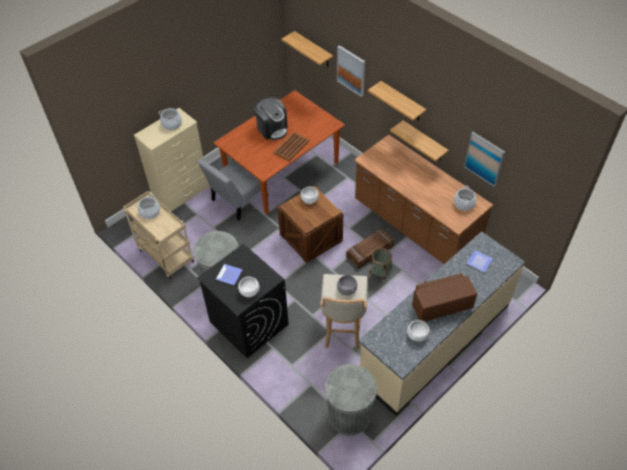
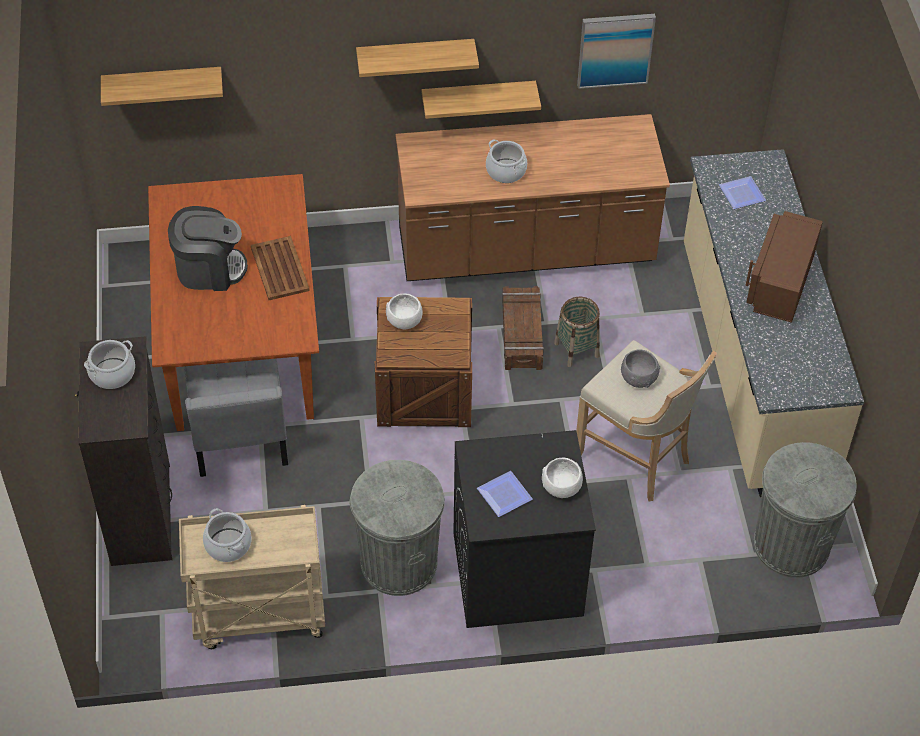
camera: 55 degrees left, 0 degrees up
beige dresser [134,108,210,212] -> black dresser [75,336,172,566]
picture [337,45,365,97] -> none
white bowl [407,320,430,342] -> none
cooking pot [454,186,476,211] -> cooking pot moved to [486,139,527,183]

